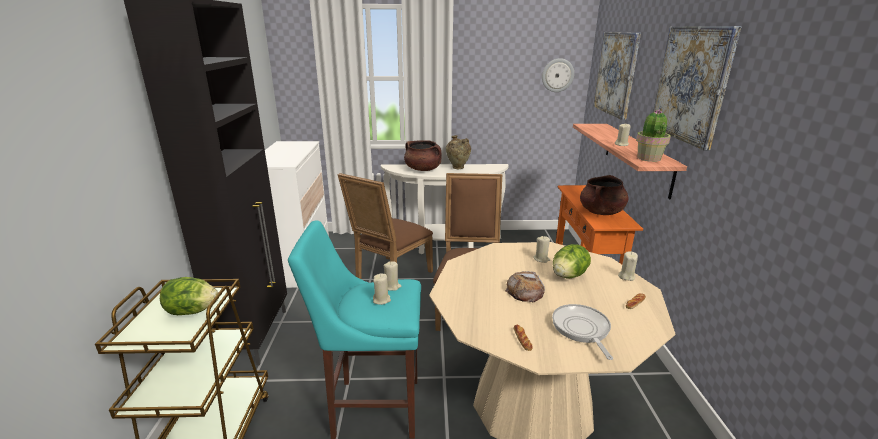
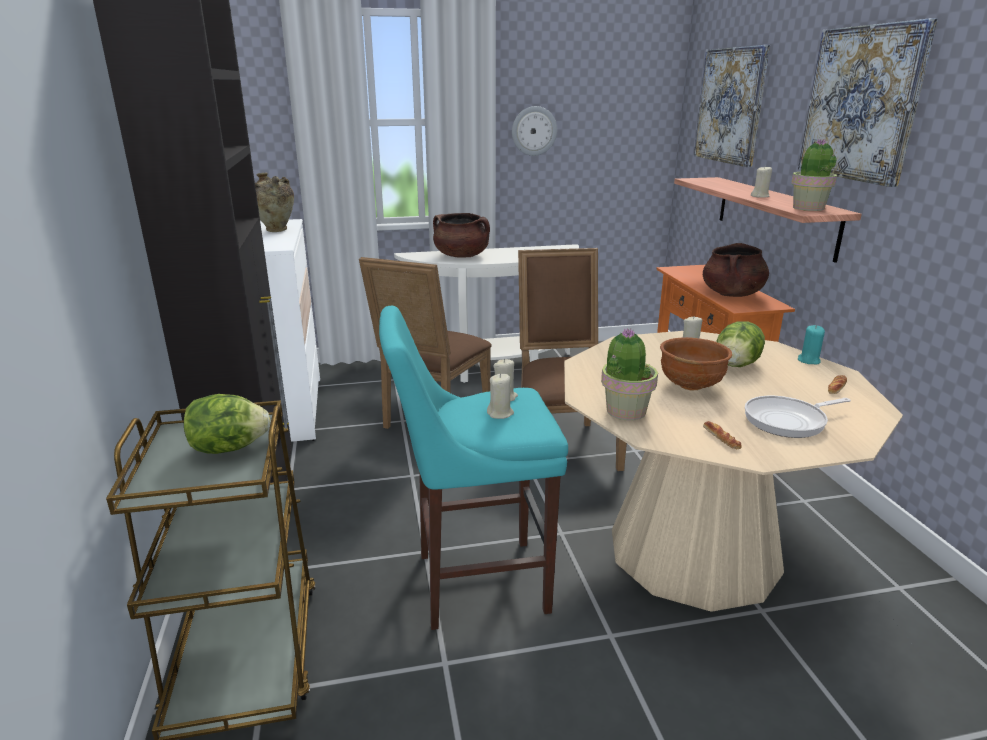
camera: 10 degrees left, 0 degrees up
beige vase [446,135,471,169] -> beige vase moved to [255,172,294,232]
bread [505,271,545,302] -> brown bowl [660,337,732,390]
wall clock [542,58,574,92] -> wall clock moved to [512,106,557,156]
frying pan [552,304,613,360] -> frying pan turned 90 degrees counterclockwise [745,396,851,438]
beige candle [618,252,638,281] -> turquoise candle [798,325,825,364]
none -> potted plant [601,328,658,420]

